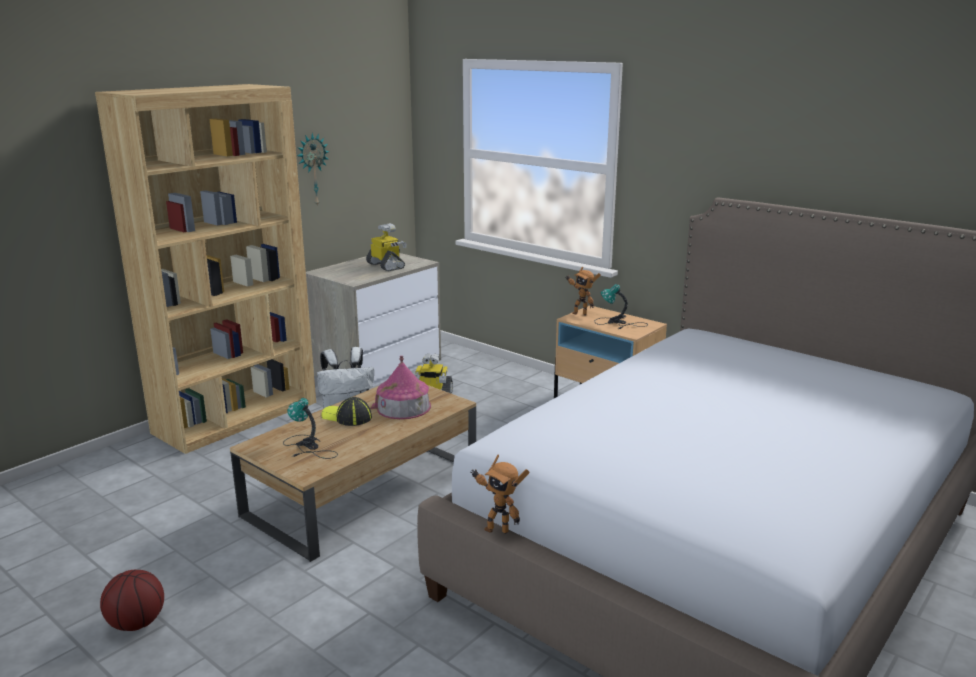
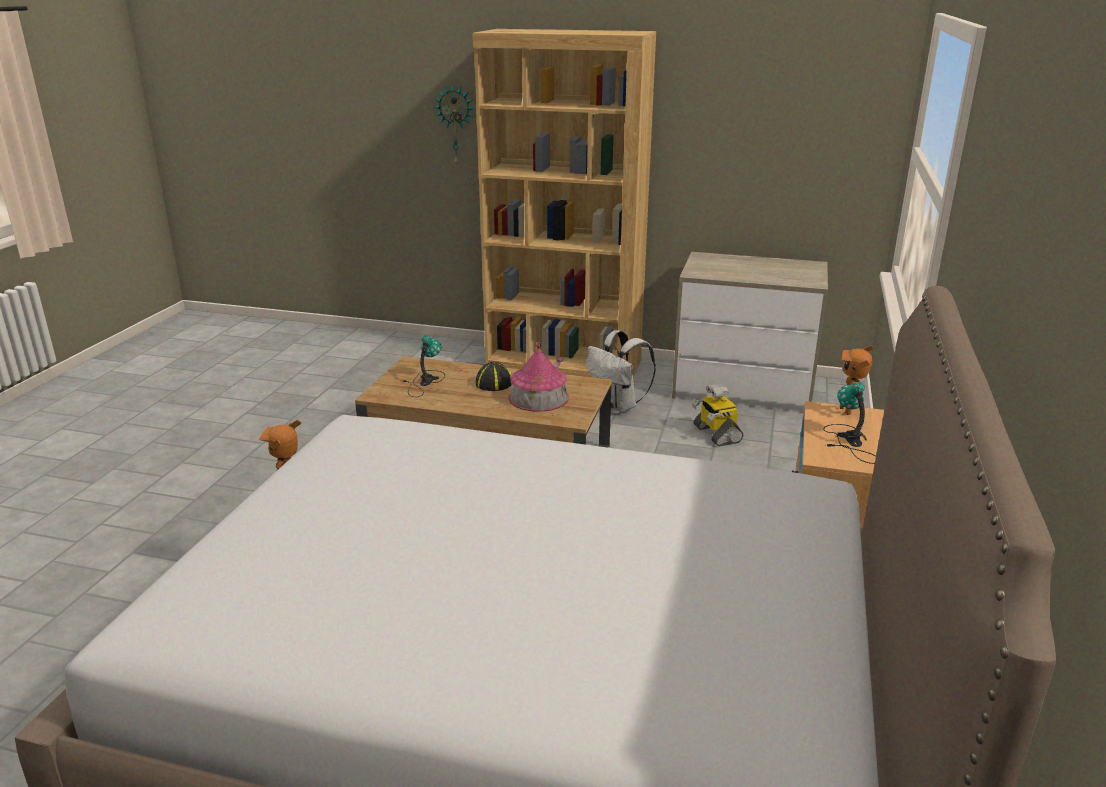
camera: 65 degrees right, 5 degrees up
basketball [100,570,164,631] -> none
wall clock [297,133,330,207] -> wall clock moved to [434,85,475,166]
toy robot [366,223,407,271] -> none

